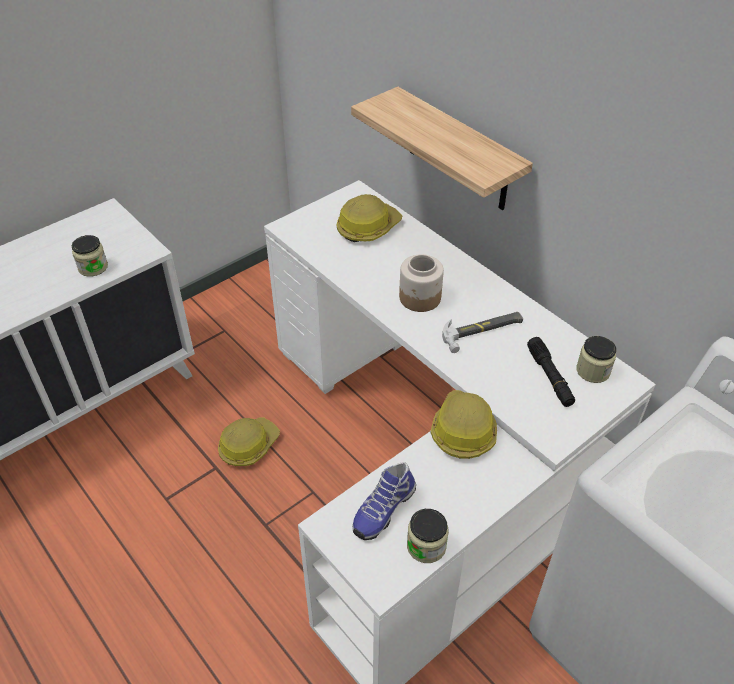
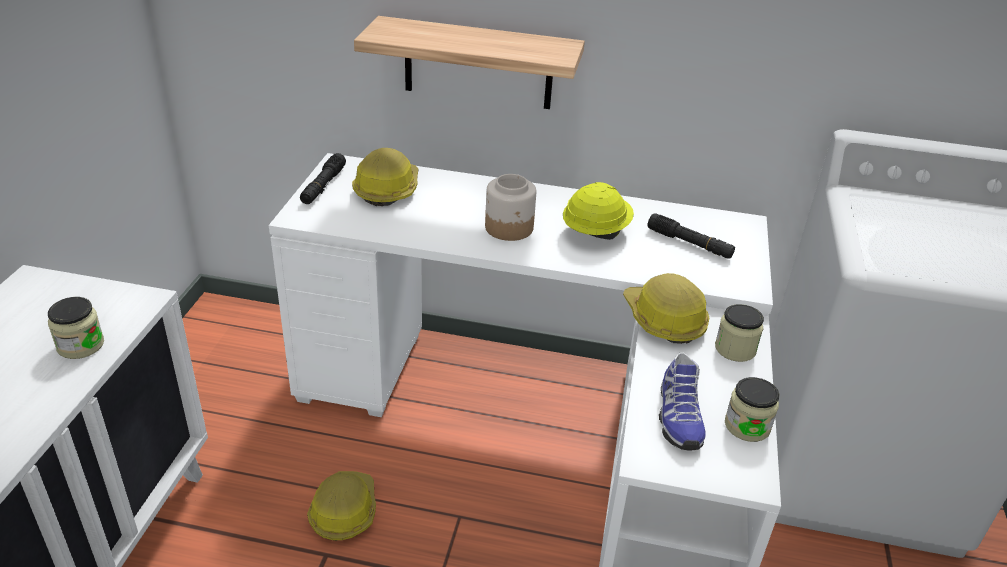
camera: 40 degrees left, 10 degrees down
hammer [442,312,523,353] -> yellow hard hat [563,182,634,240]
jar [576,336,616,383] -> jar moved to [715,304,764,362]
none -> black flashlight [300,153,346,204]

